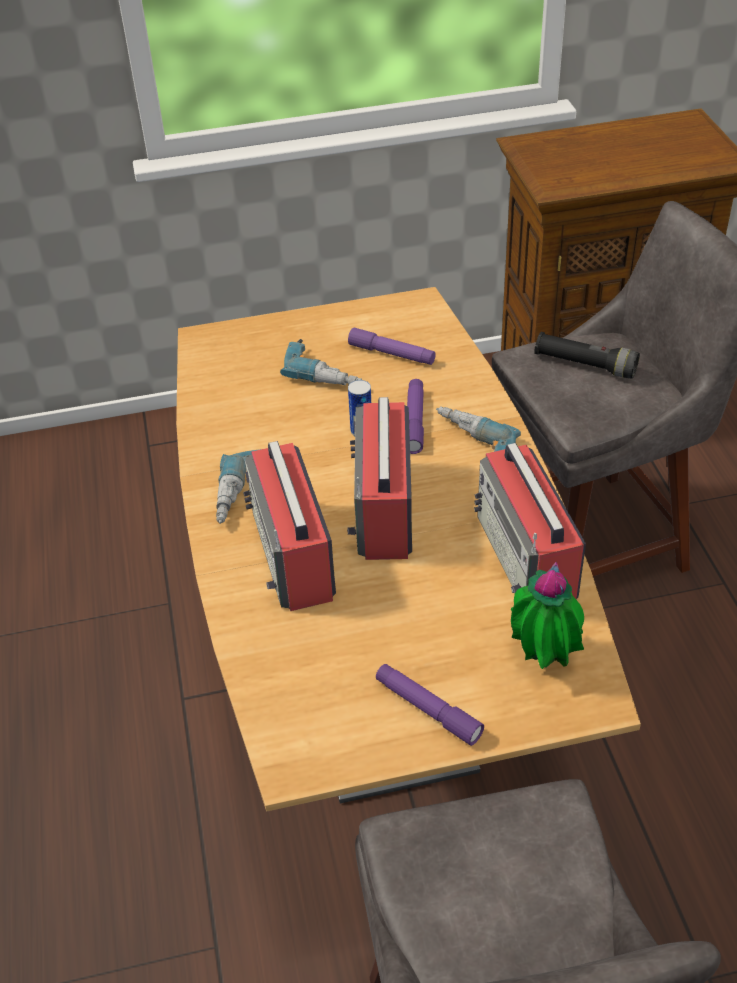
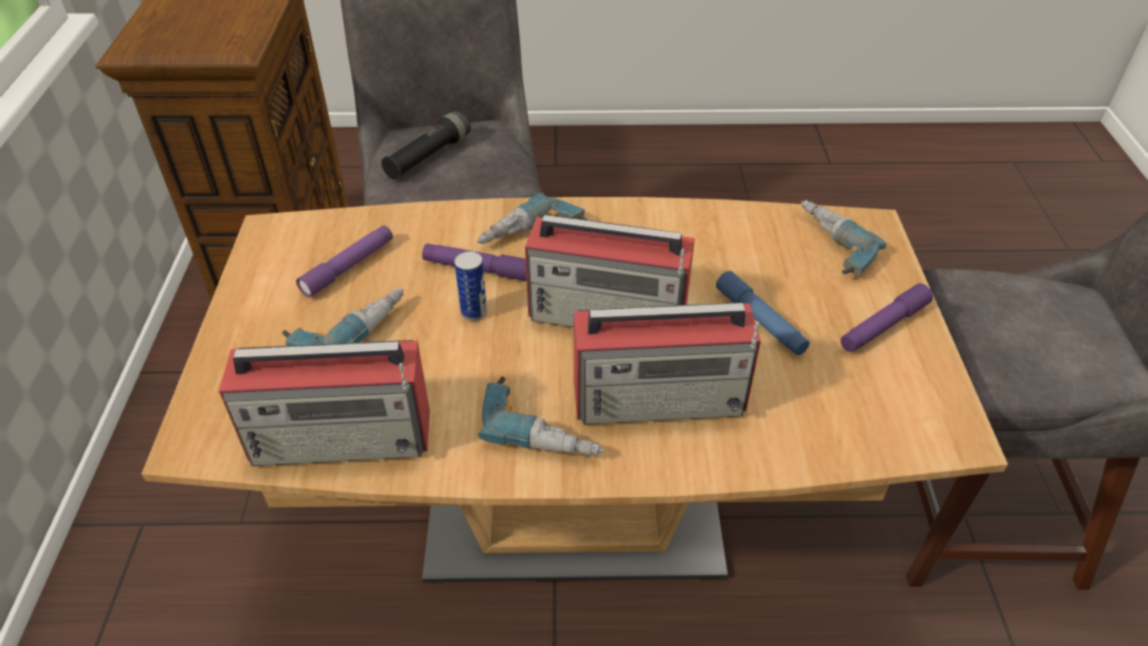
camera: 80 degrees left, 0 degrees up
radio [474,443,586,599] -> radio moved to [219,340,430,466]
potted plant [511,562,584,669] -> power drill [801,200,886,275]
none -> blue flashlight [716,271,810,355]

